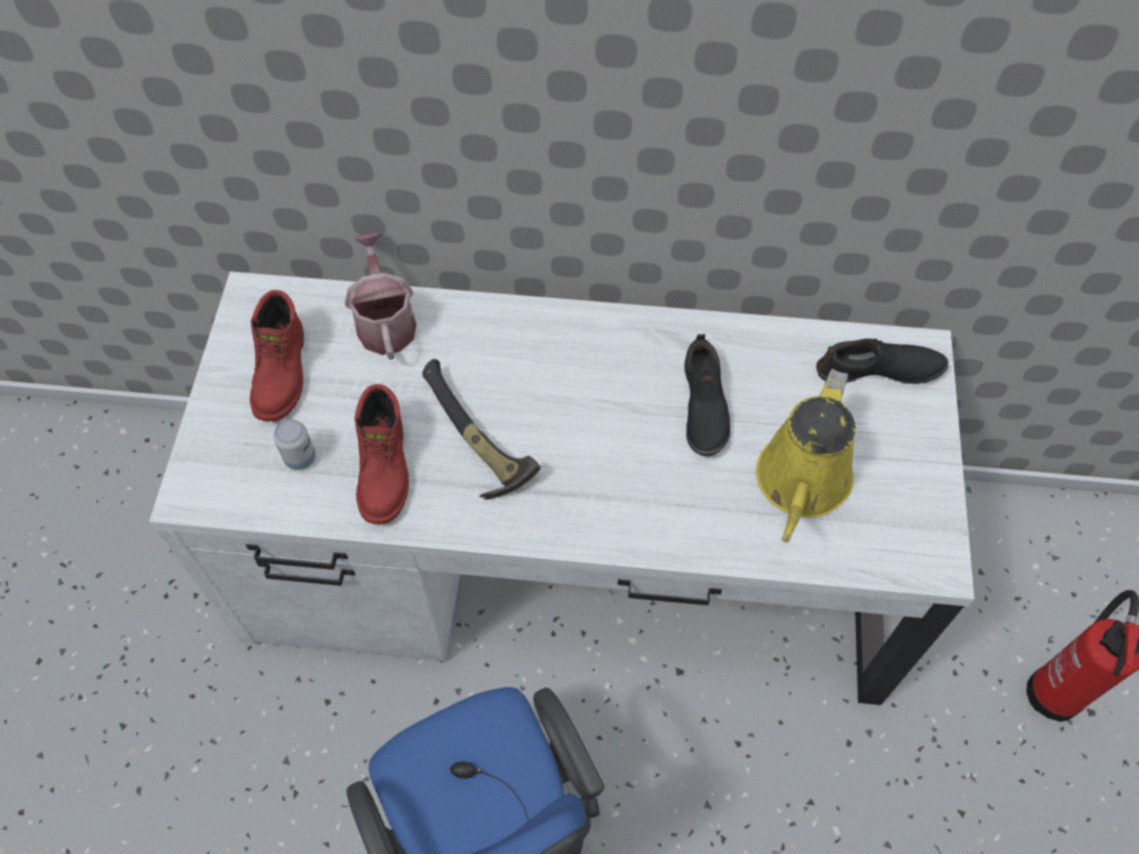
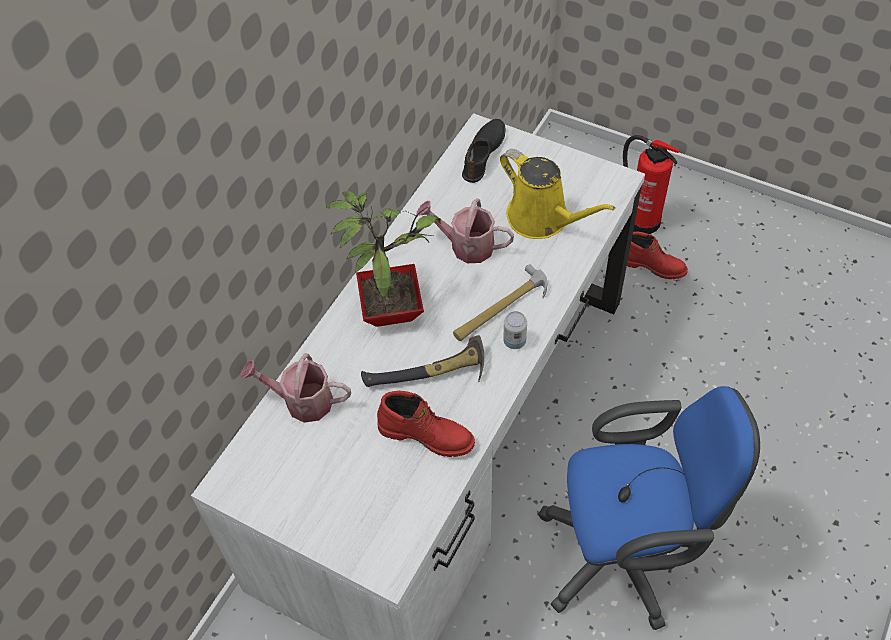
camera: 65 degrees left, 5 degrees down
red boot [250,290,304,422] -> red boot moved to [627,232,688,279]
can [273,419,316,470] -> can moved to [503,311,527,349]
black shoe [684,334,731,456] -> watering can [417,198,514,263]
none -> potted plant [326,191,441,327]
none -> hammer [453,264,547,341]

